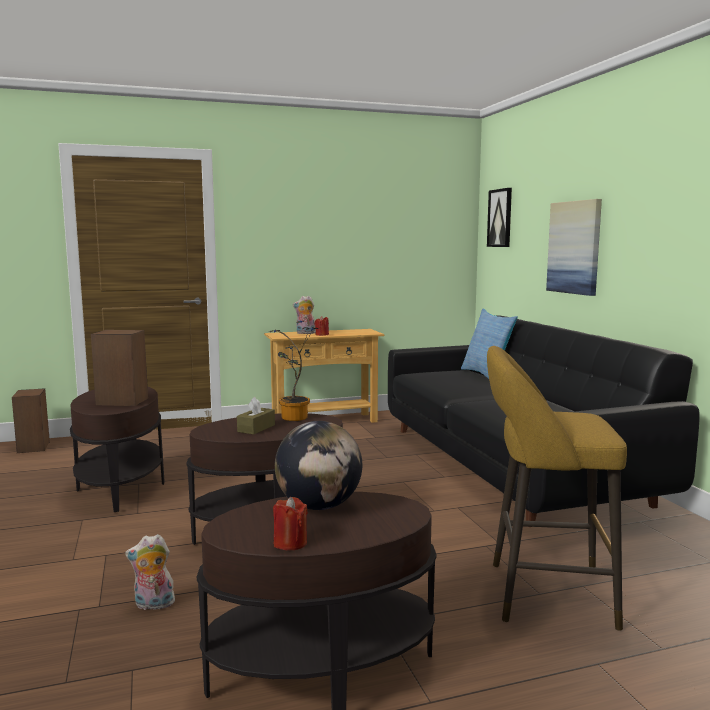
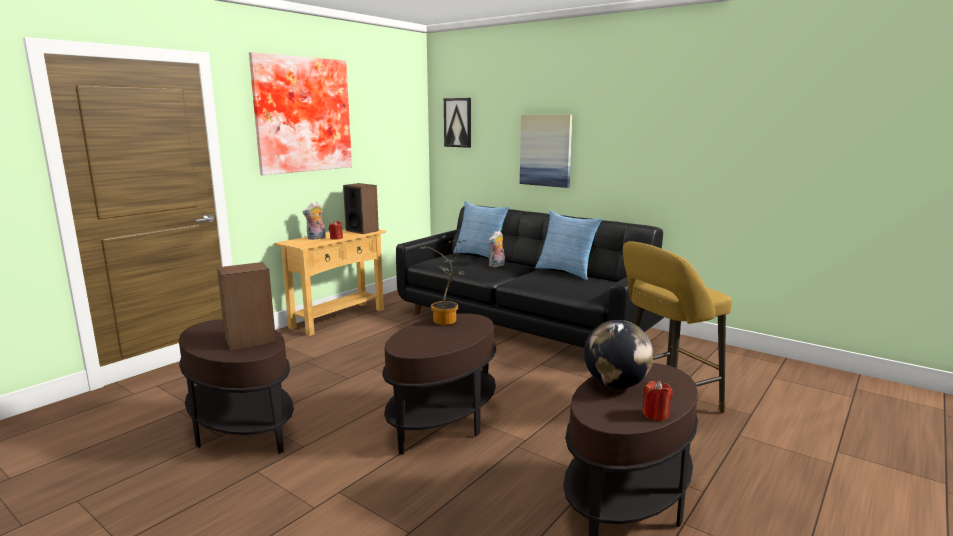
camera: 35 degrees left, 5 degrees up
speaker [12,388,50,453] -> speaker moved to [343,183,379,234]
plush toy [125,534,175,610] -> plush toy moved to [488,230,505,267]
brown tissue box [237,397,275,435] -> none
none -> picture [249,52,352,175]
none -> pillow [535,210,602,280]

